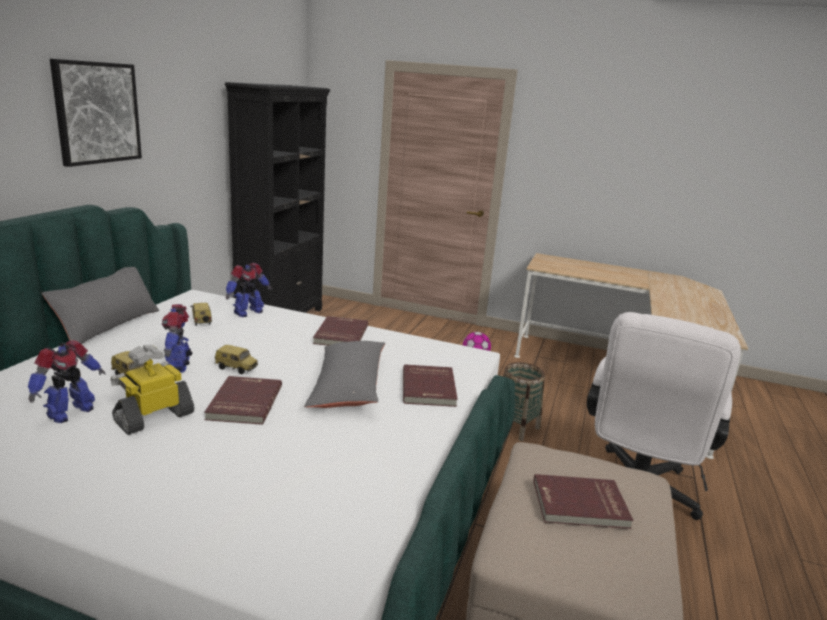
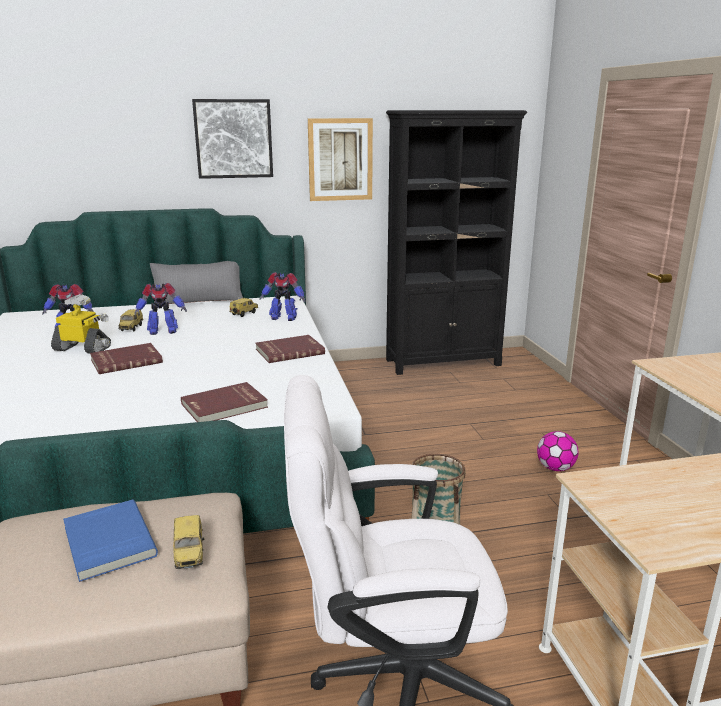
camera: 60 degrees right, 0 degrees up
toy robot [162,304,192,373] -> toy robot turned 150 degrees counterclockwise [134,283,187,335]
toy car [215,345,258,374] -> toy car moved to [173,515,205,569]
grey pillow [304,341,385,408] -> none
red book [534,474,633,529] -> blue book [63,500,158,582]
none -> picture [308,118,373,201]

